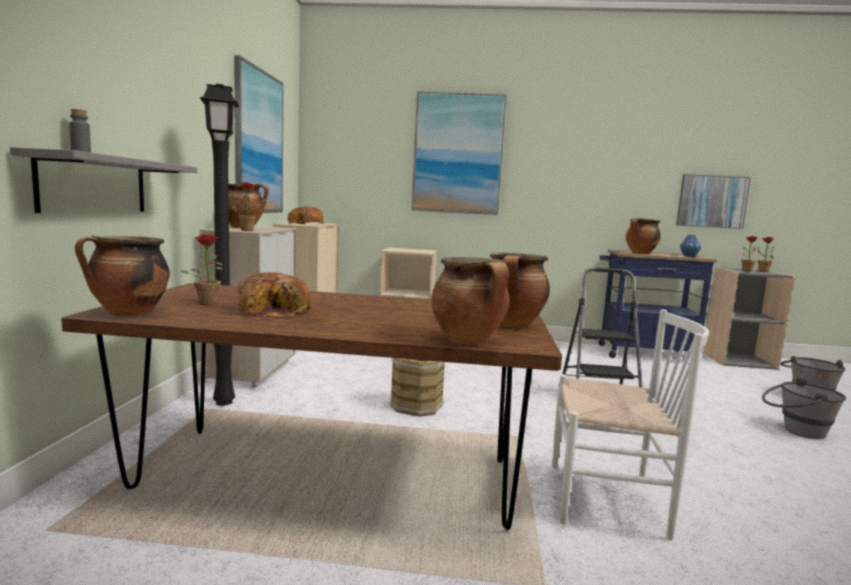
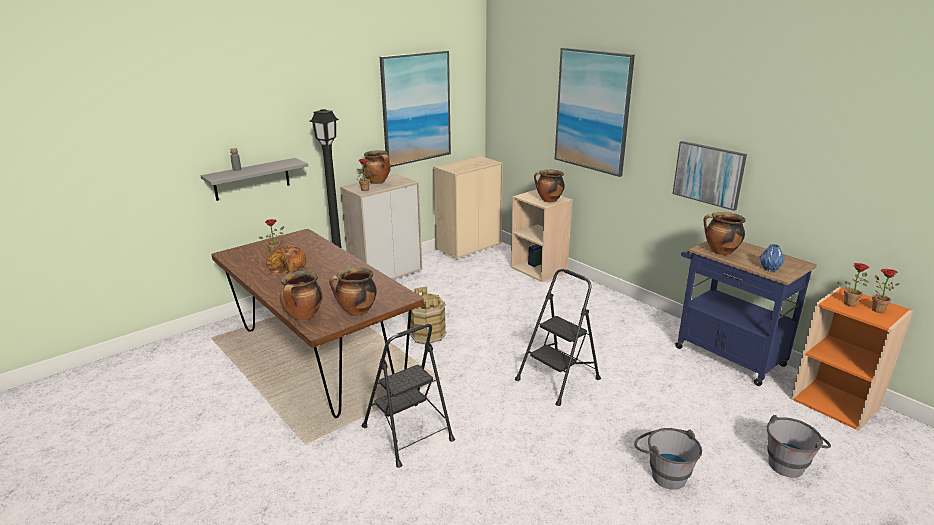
camera: 45 degrees right, 15 degrees up
cooking pot [75,235,169,317] -> cooking pot moved to [534,170,565,202]
bread [288,206,324,224] -> none
white chair [552,309,709,540] -> black step ladder [362,324,455,468]
picture [676,174,751,229] -> picture moved to [673,141,747,211]
grey bookcase [703,267,795,370] -> orange bookcase [791,286,913,431]

